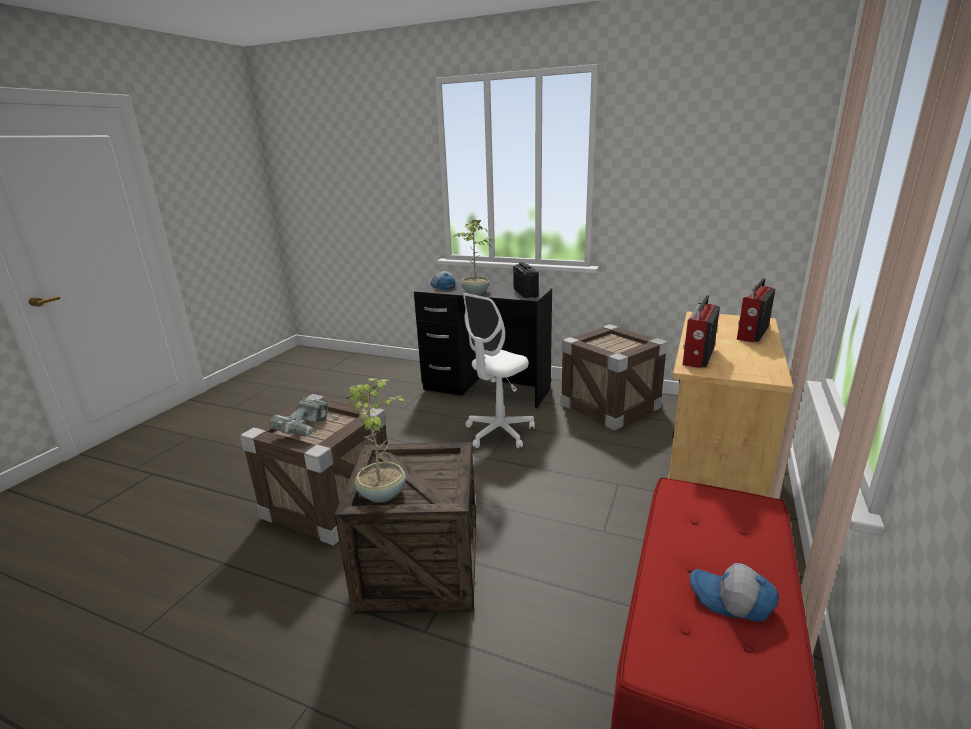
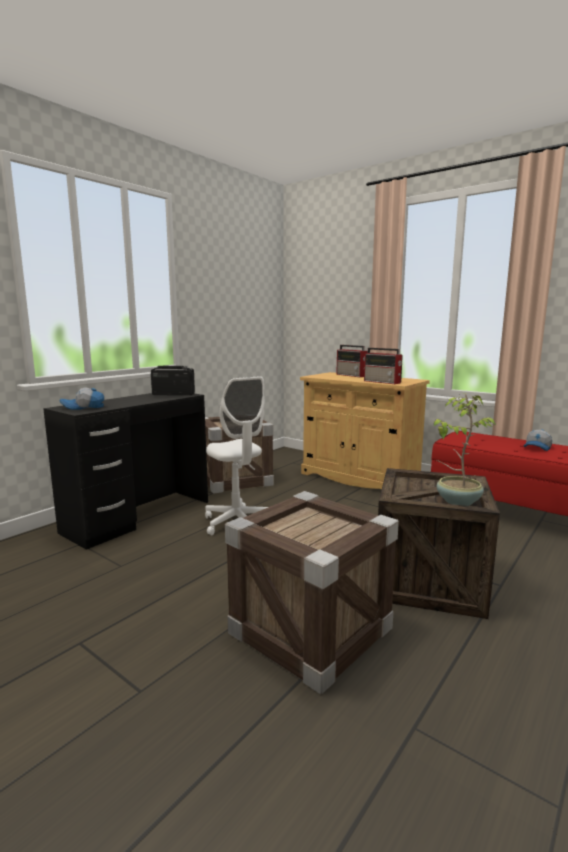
camera: 75 degrees left, 10 degrees down
power drill [270,397,337,436] -> none
potted plant [454,219,493,295] -> none

